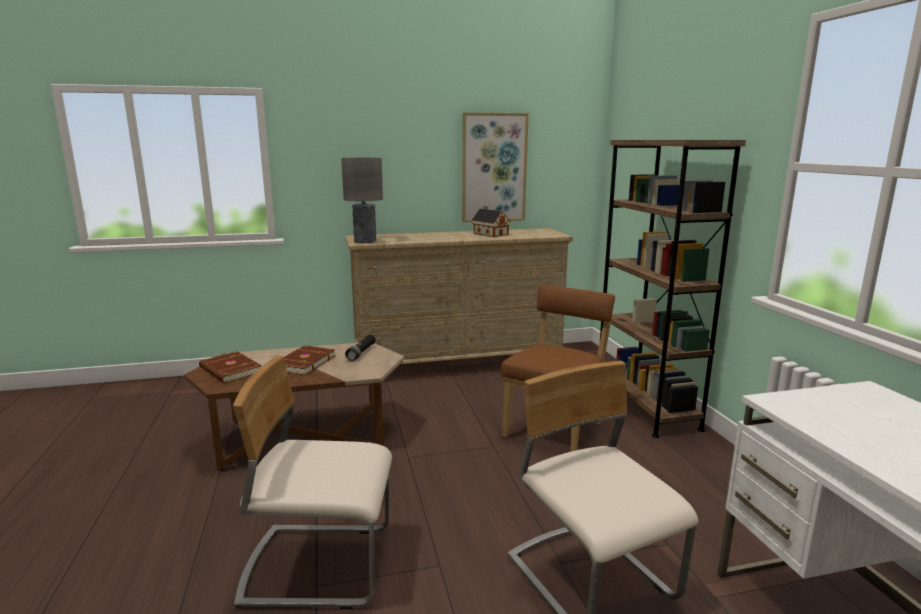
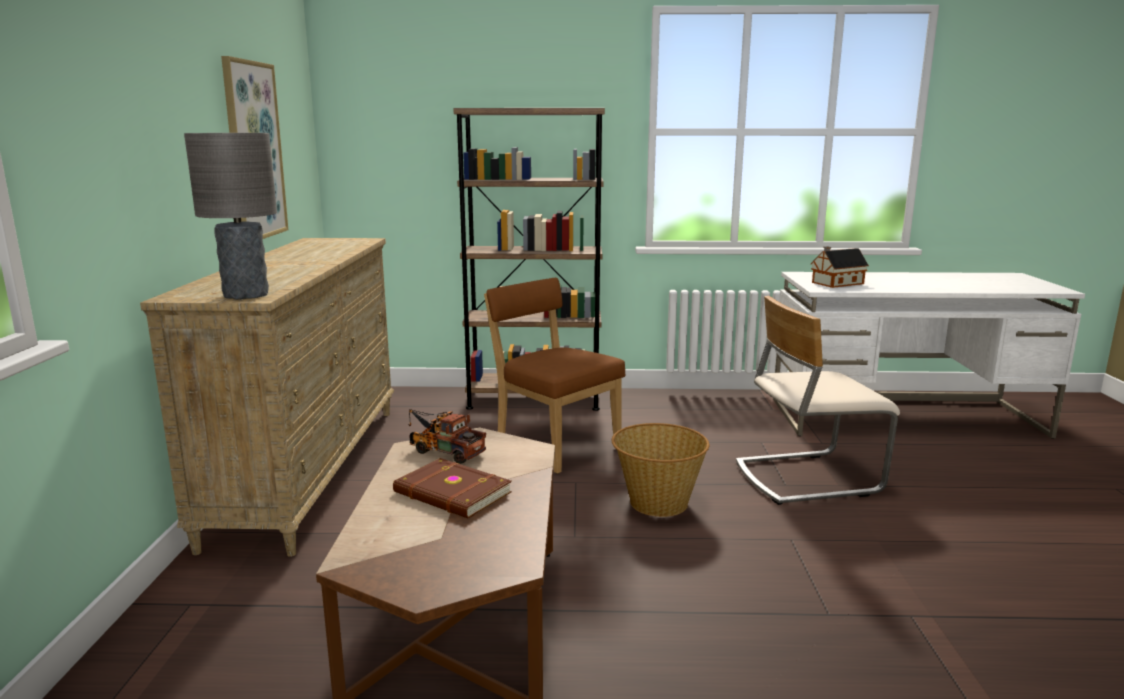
camera: 75 degrees left, 0 degrees up
brown book [199,351,262,383] -> none
beige chair [233,356,392,609] -> none
black flashlight [345,335,376,361] -> toy truck [408,409,486,464]
toy house [472,206,511,237] -> toy house moved to [811,246,869,288]
none -> basket [612,423,709,517]

